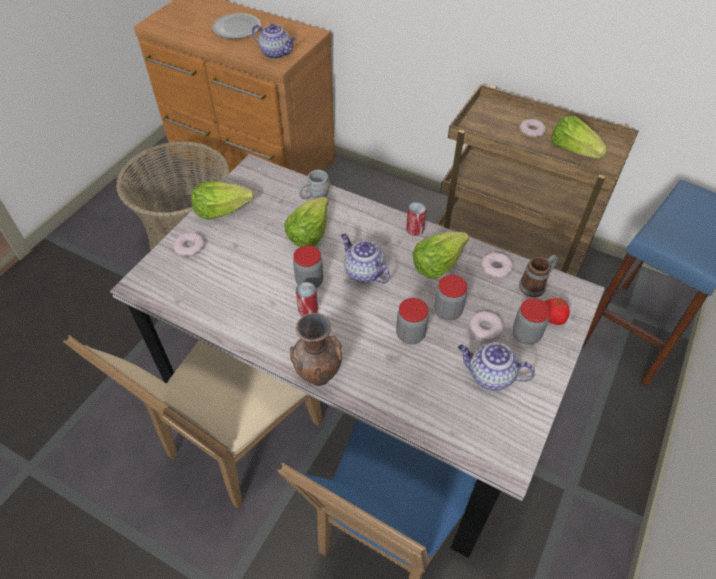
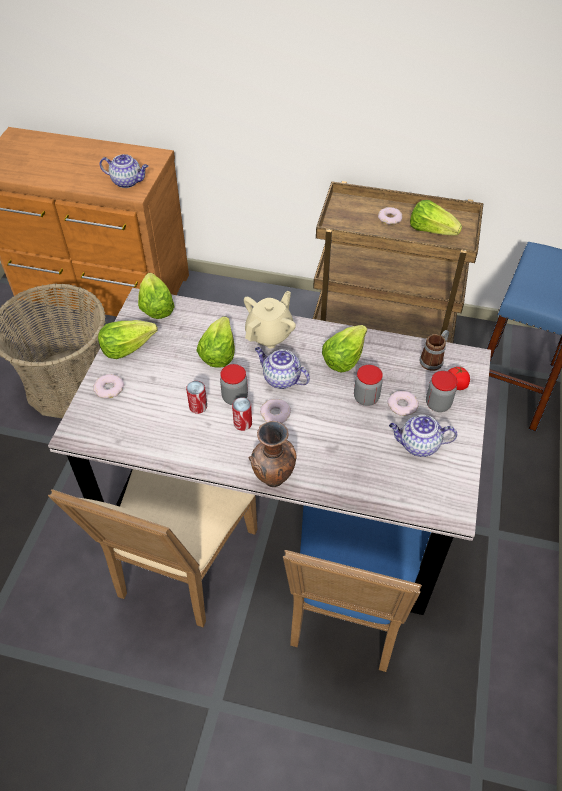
camera: 15 degrees left, 0 degrees up
plate [212,13,261,39] -> none
grey mug [299,170,330,200] -> none
jar [396,298,429,344] -> none
can [406,202,427,236] -> can moved to [186,381,207,414]
donut [481,252,513,278] -> donut moved to [260,399,291,423]
none -> lettuce [138,273,174,319]
none -> beige teapot [244,290,296,349]

